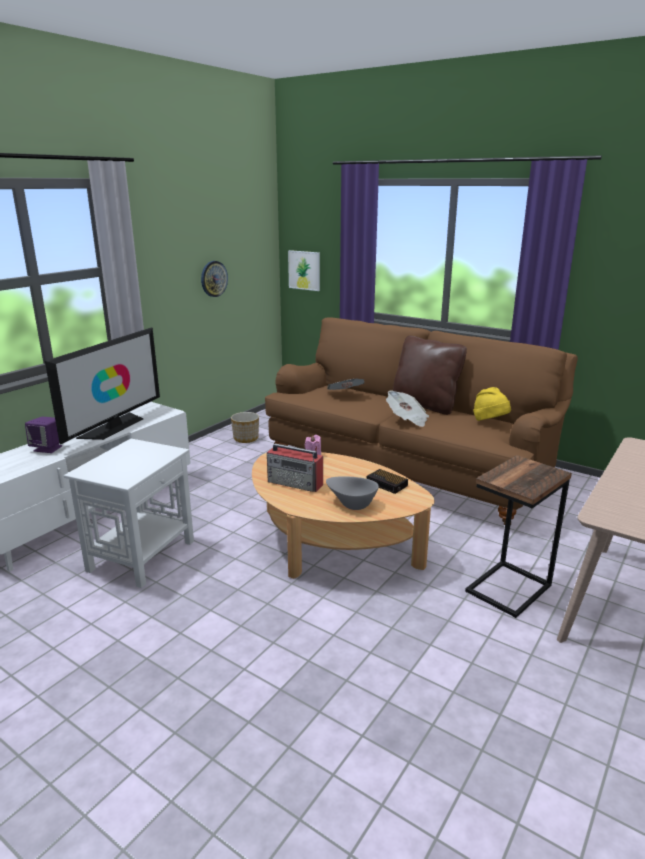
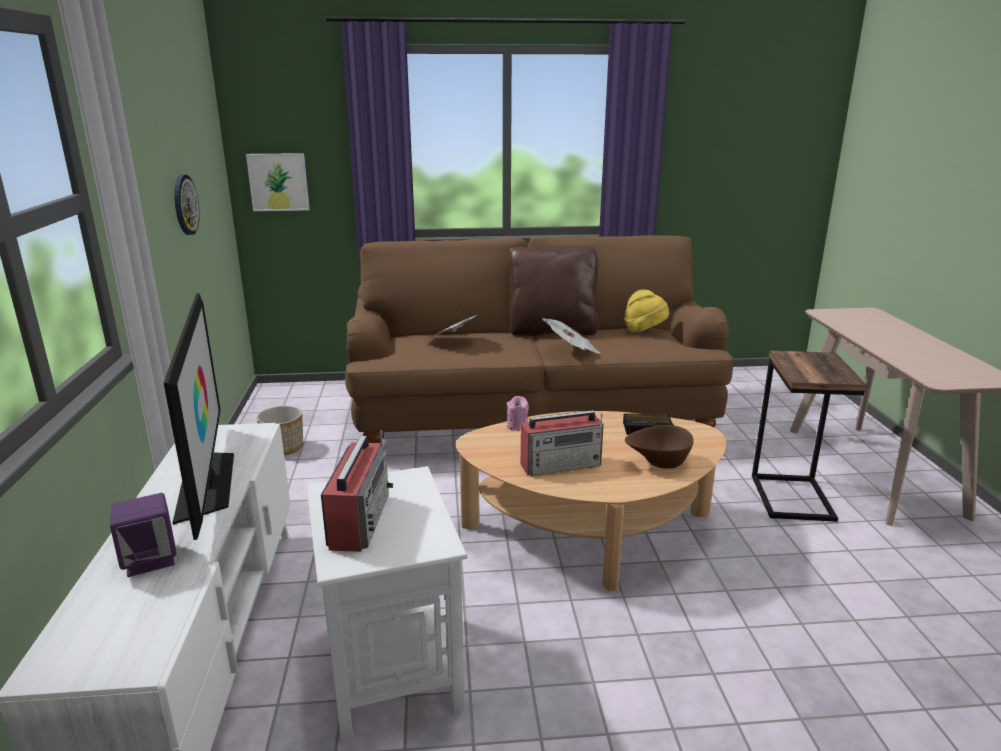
camera: 40 degrees left, 0 degrees up
grey bowl [326,476,379,510] -> brown bowl [625,425,694,469]
none -> radio [321,430,393,552]

